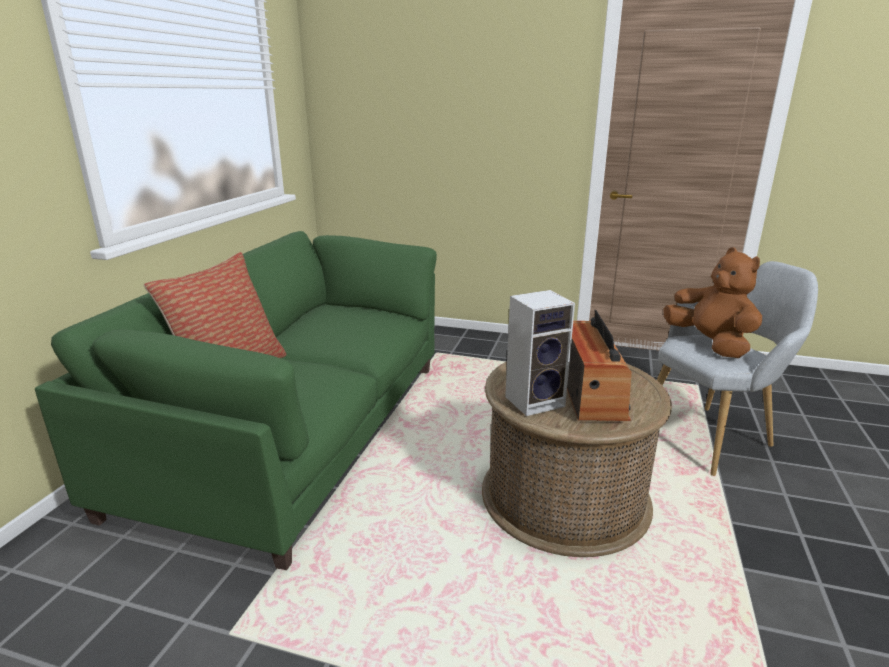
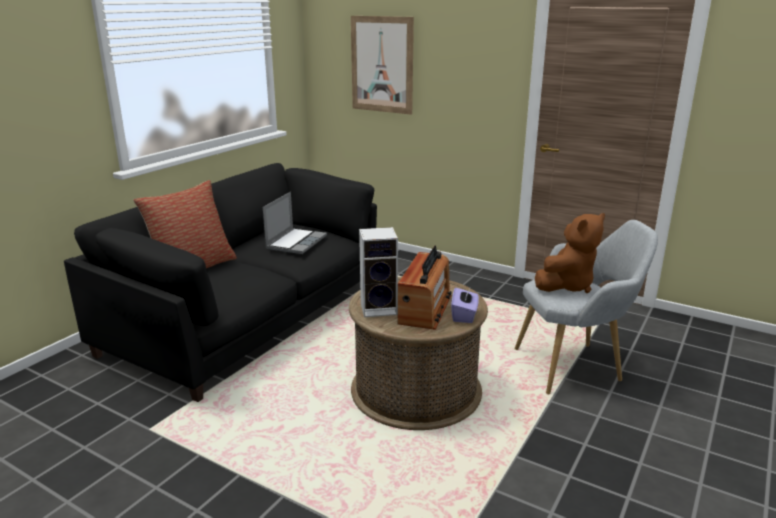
camera: 15 degrees right, 0 degrees up
green sofa [35,231,437,570] -> black sofa [64,163,377,402]
brown plush toy [663,247,762,358] -> brown plush toy turned 60 degrees clockwise [535,213,605,293]
none -> laptop [263,192,327,254]
none -> picture [351,16,414,115]
none -> purple tissue box [451,286,479,323]

